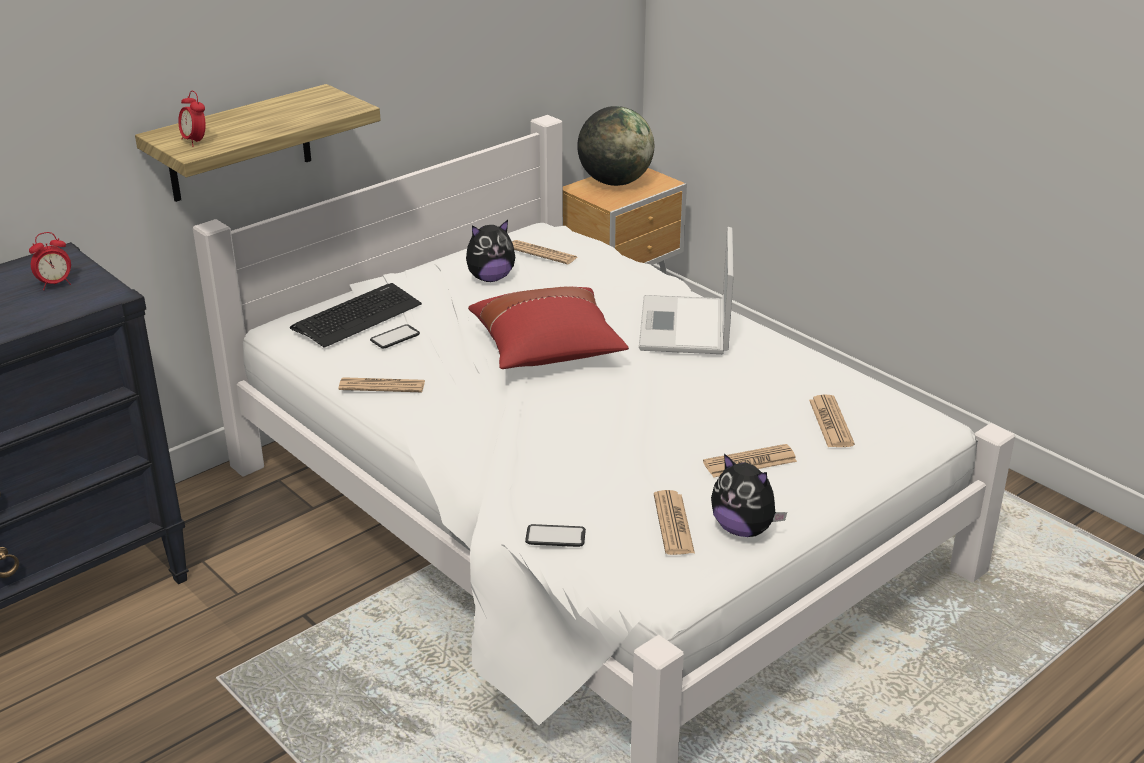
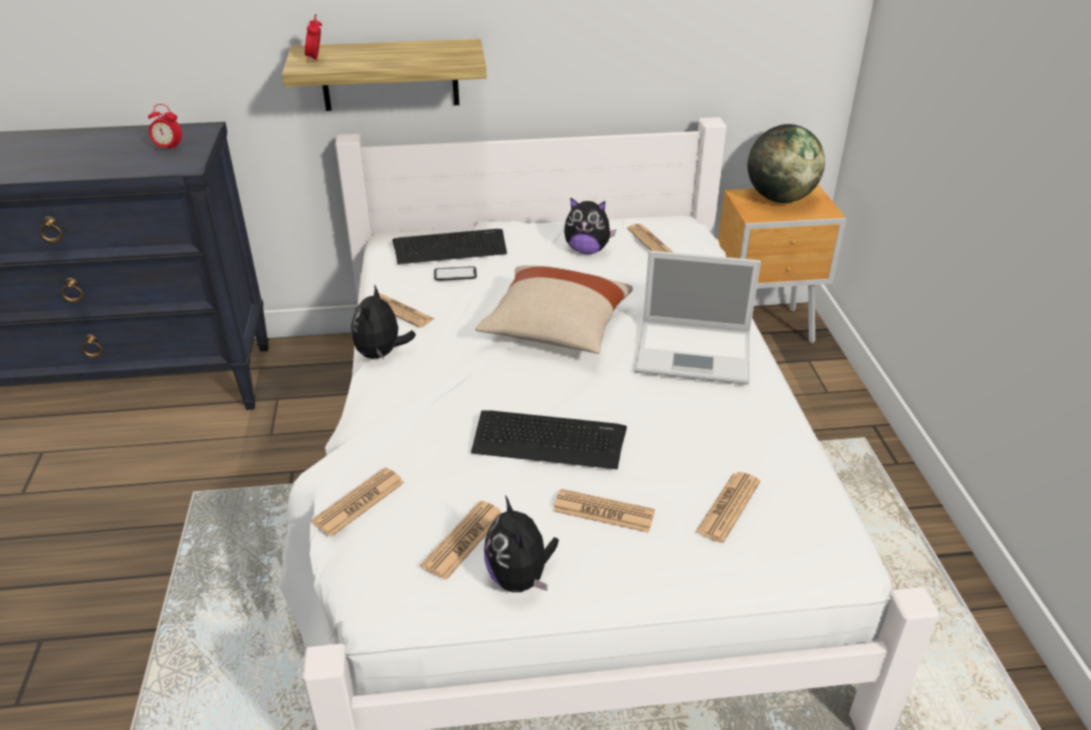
camera: 35 degrees right, 5 degrees up
red pillow [468,286,629,369] -> beige pillow [475,265,633,354]
phone [525,524,586,547] -> newspaper [311,468,404,537]
laptop [639,227,734,354] -> laptop turned 120 degrees counterclockwise [635,251,761,385]
none -> plush toy [351,284,416,359]
none -> keyboard [471,410,627,470]

